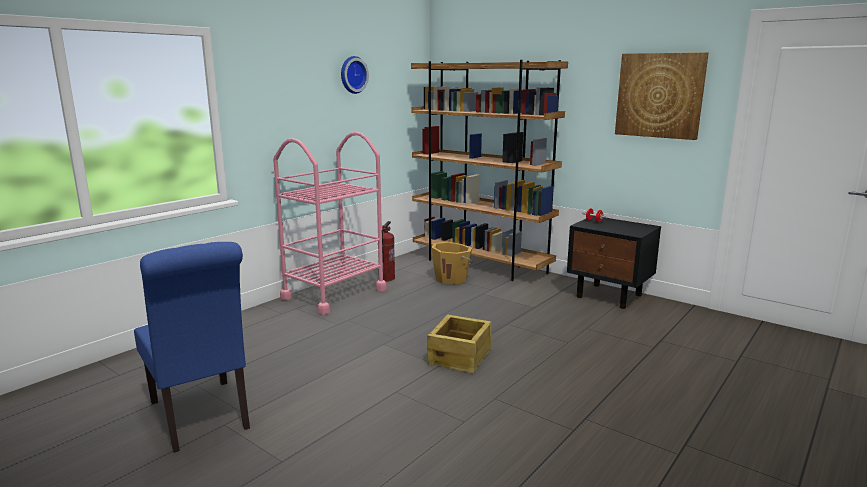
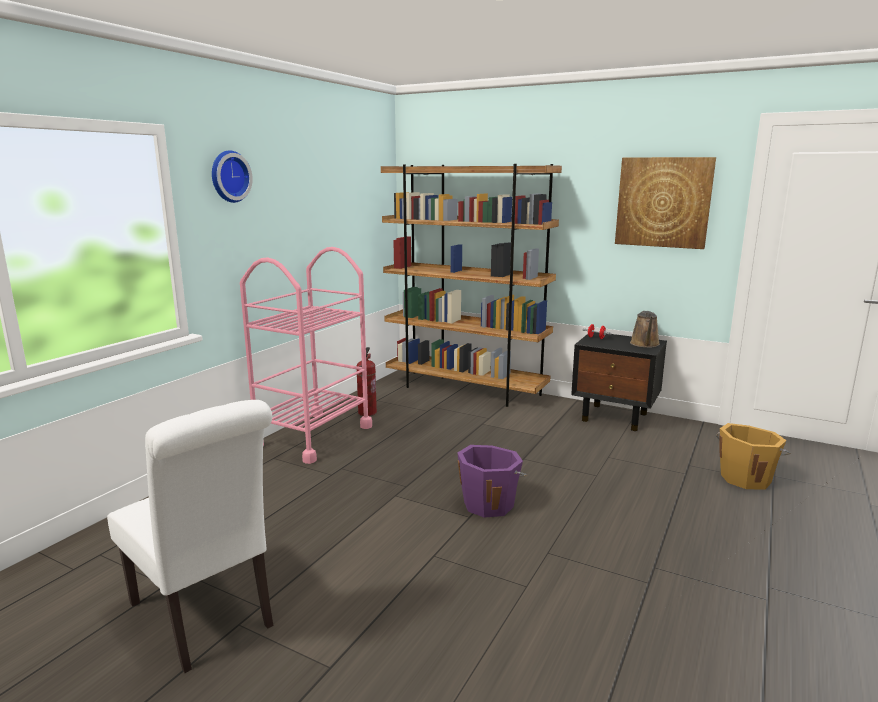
camera: 10 degrees left, 0 degrees up
blue chair [134,242,250,453] -> white chair [107,400,274,673]
wall clock [341,56,369,94] -> wall clock moved to [212,150,253,203]
crate [427,315,491,374] -> purple bucket [457,445,527,518]
orange bucket [431,242,473,284] -> orange bucket moved to [716,423,791,490]
none -> brown watering can [630,311,660,348]

